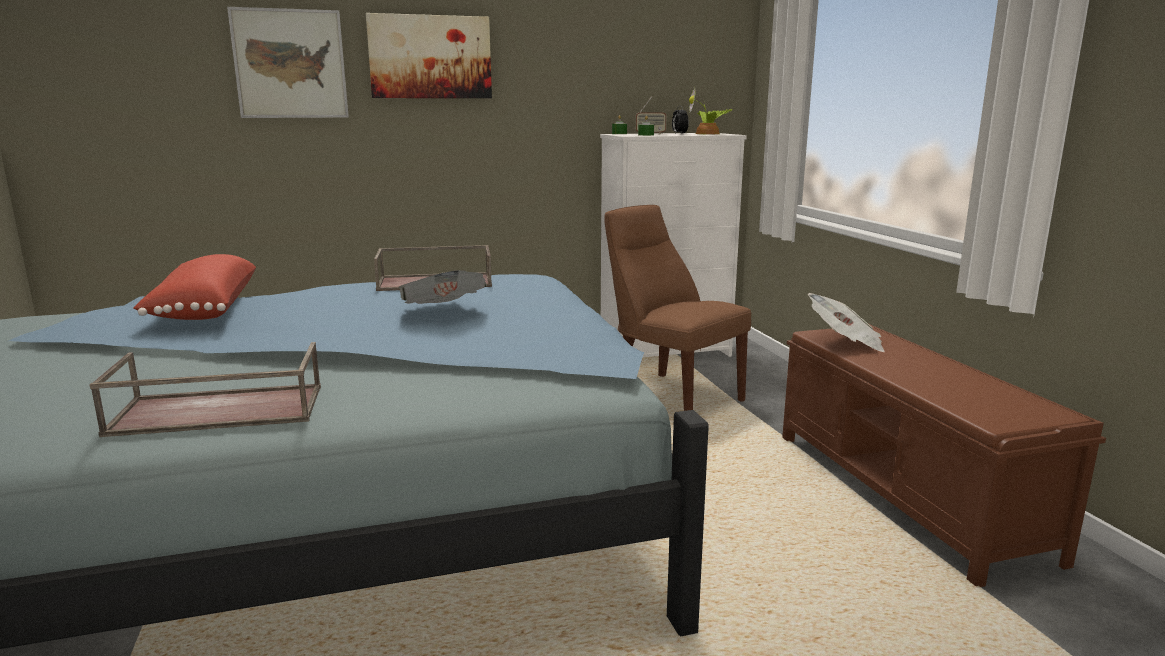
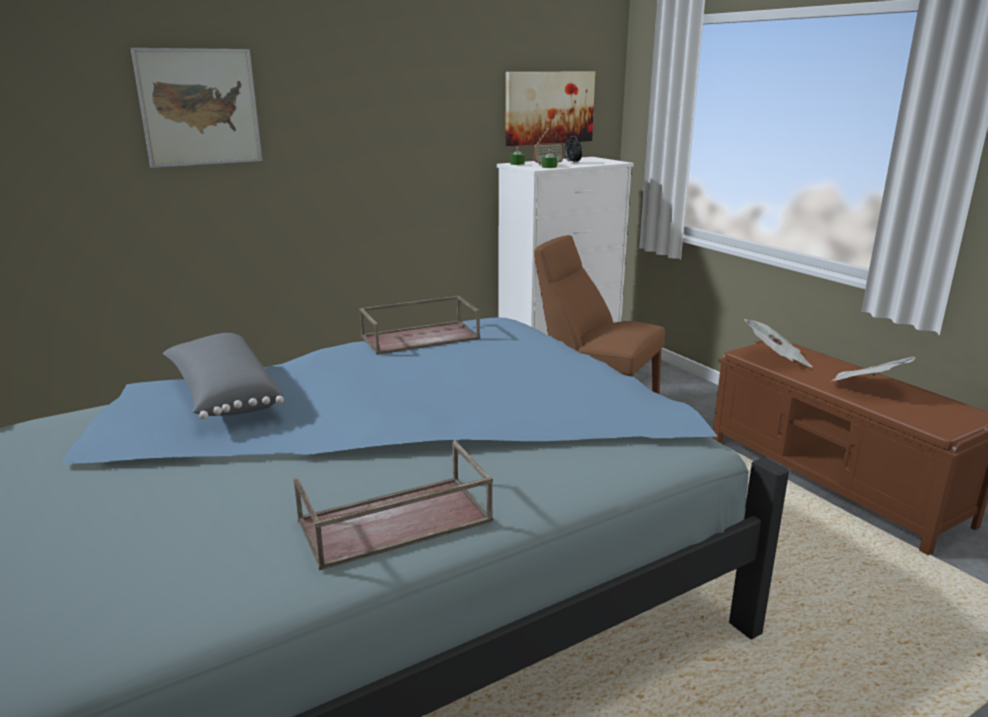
camera: 15 degrees left, 5 degrees up
red pillow [133,254,256,320] -> grey pillow [163,333,284,419]
picture [366,13,492,98] -> picture moved to [505,71,595,146]
newspaper [399,270,487,304] -> newspaper moved to [829,357,916,382]
potted plant [689,87,733,134] -> none

